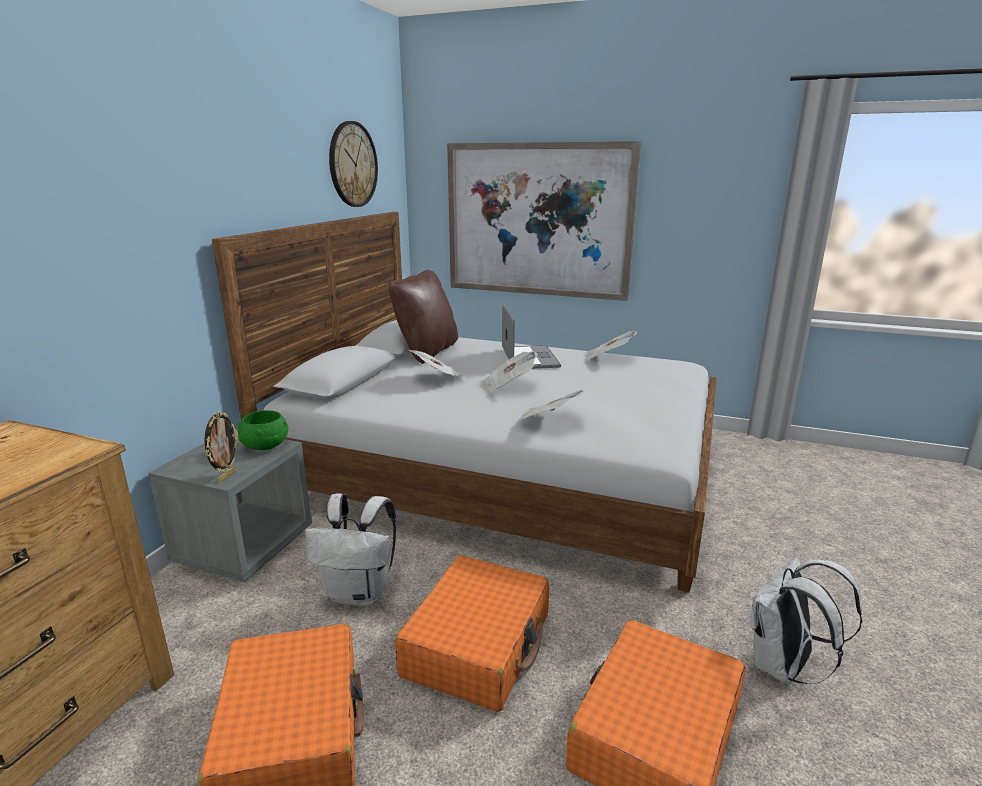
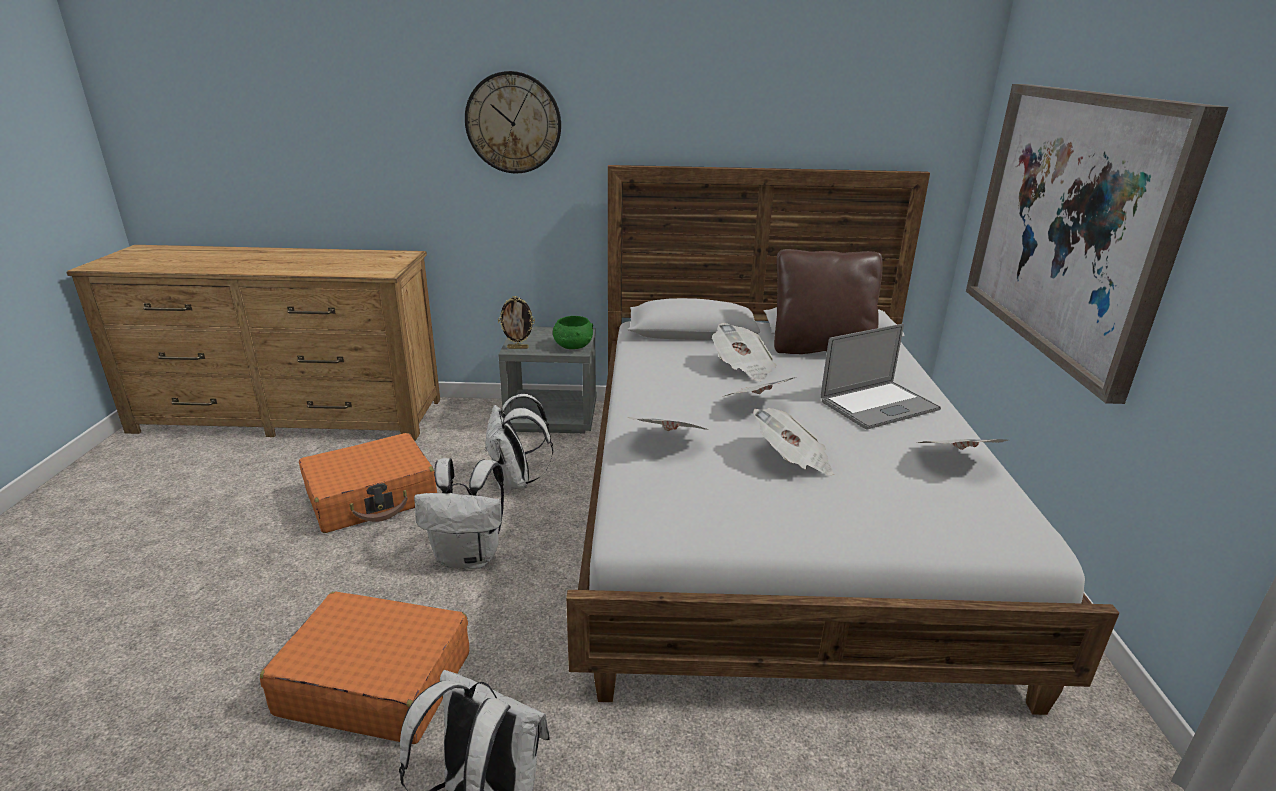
camera: 70 degrees right, 5 degrees up
wall clock [329,121,378,207] -> wall clock moved to [465,71,561,174]
orange suitcase [395,555,549,712] -> white backpack [414,458,504,569]
none -> newspaper [753,408,834,476]

